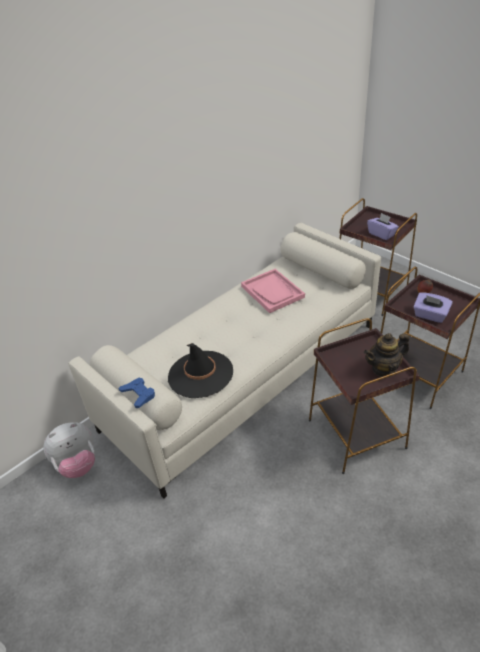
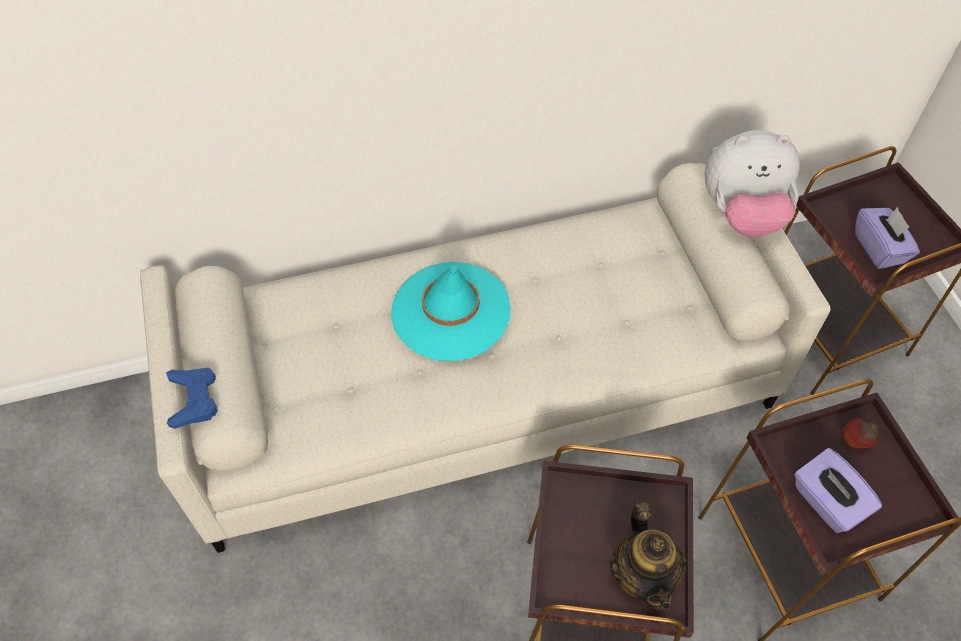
camera: 25 degrees right, 15 degrees up
plush toy [43,422,95,478] -> plush toy moved to [705,130,800,237]
black hat [168,343,233,398] -> none
pink tray [241,269,305,313] -> none
teapot [364,333,409,377] -> teapot turned 105 degrees counterclockwise [610,502,686,610]
none -> turquoise hat [391,262,511,361]

